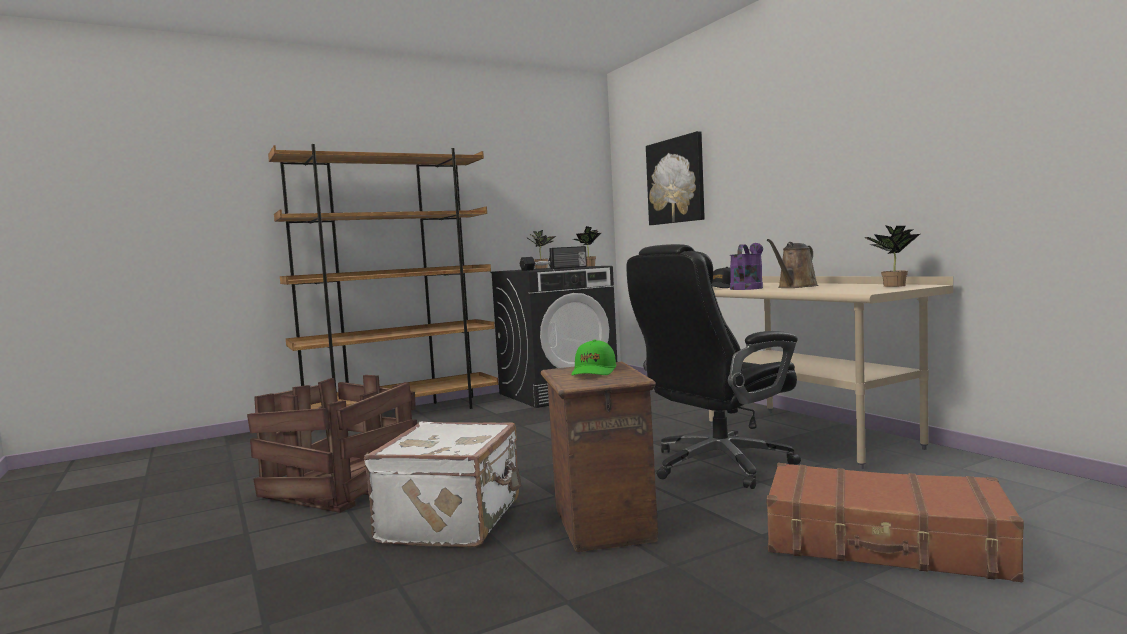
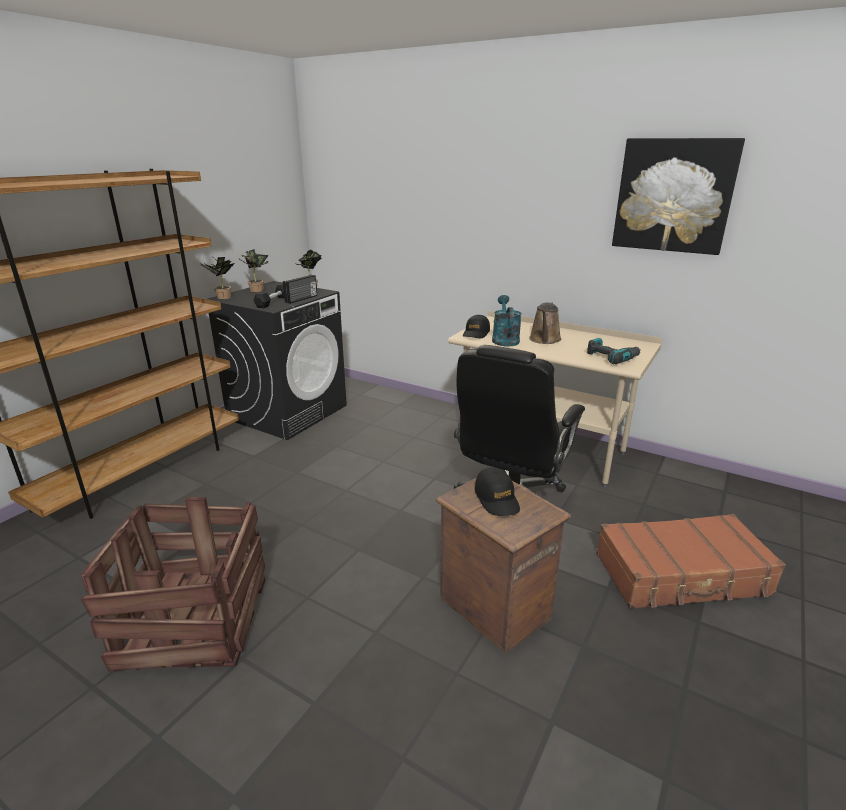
camera: 30 degrees left, 20 degrees up
white suitcase [364,421,521,547] -> none
green cap [571,340,616,375] -> black cap [475,467,520,516]
picture [646,131,705,225] -> picture moved to [612,138,745,255]
purple watering can [730,243,763,290] -> turquoise watering can [492,295,522,347]
potted plant [864,225,920,287] -> potted plant moved to [200,257,235,299]
none -> power drill [587,338,641,364]

